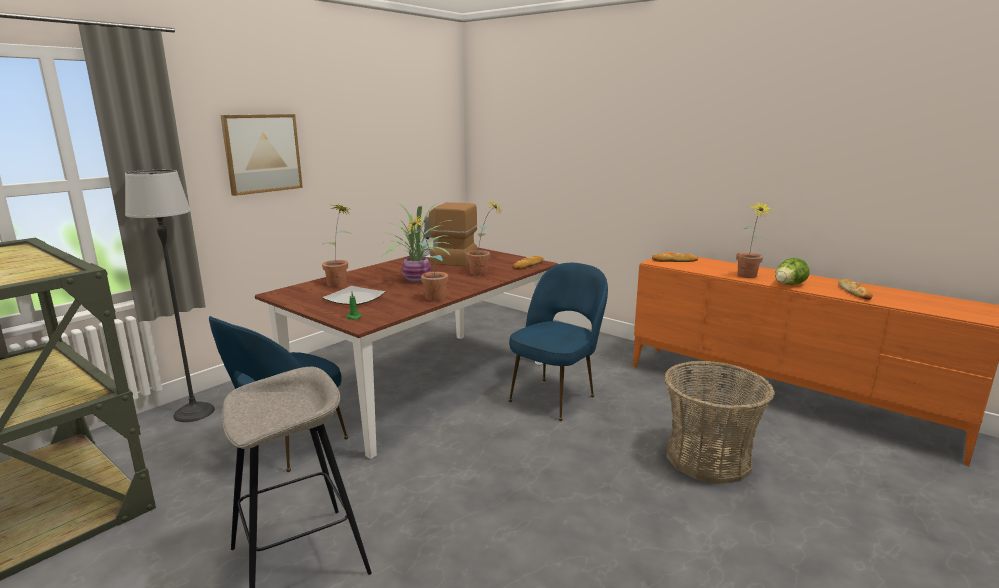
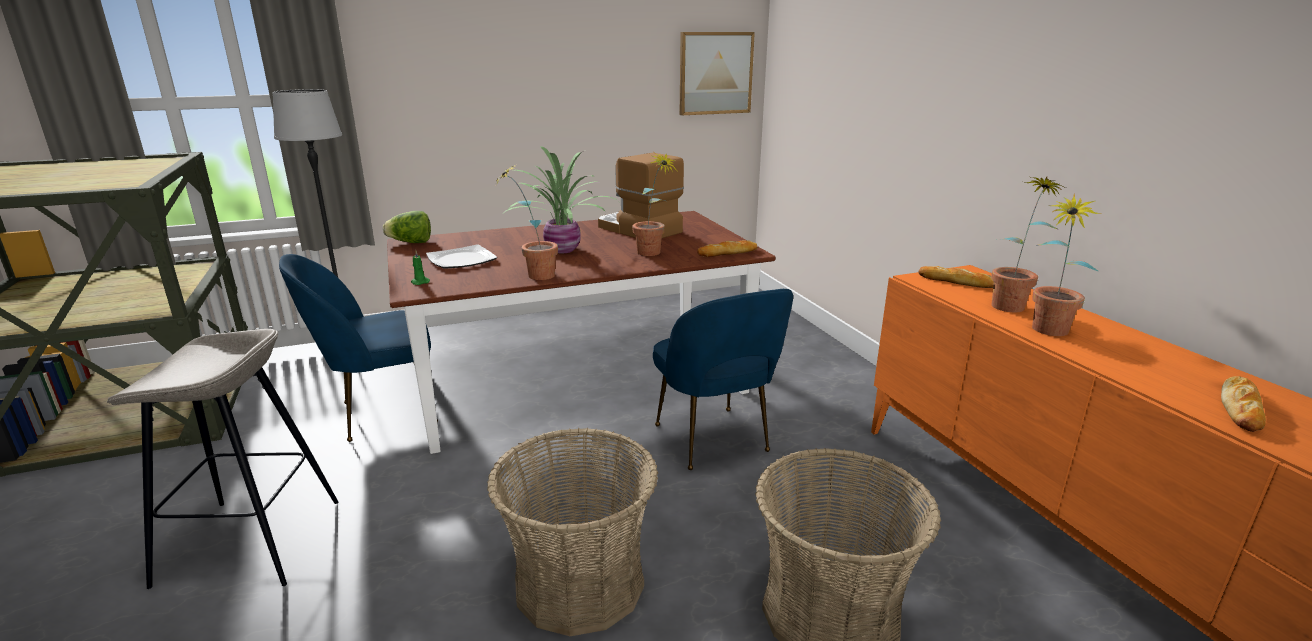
camera: 30 degrees right, 5 degrees up
picture [220,114,303,196] -> picture moved to [679,32,755,115]
potted plant [322,204,352,287] -> potted plant moved to [991,176,1067,312]
blue chair [509,263,608,421] -> blue chair turned 90 degrees clockwise [653,289,793,470]
lettuce [775,258,810,285] -> lettuce moved to [383,211,431,243]
none -> basket [487,428,658,636]

